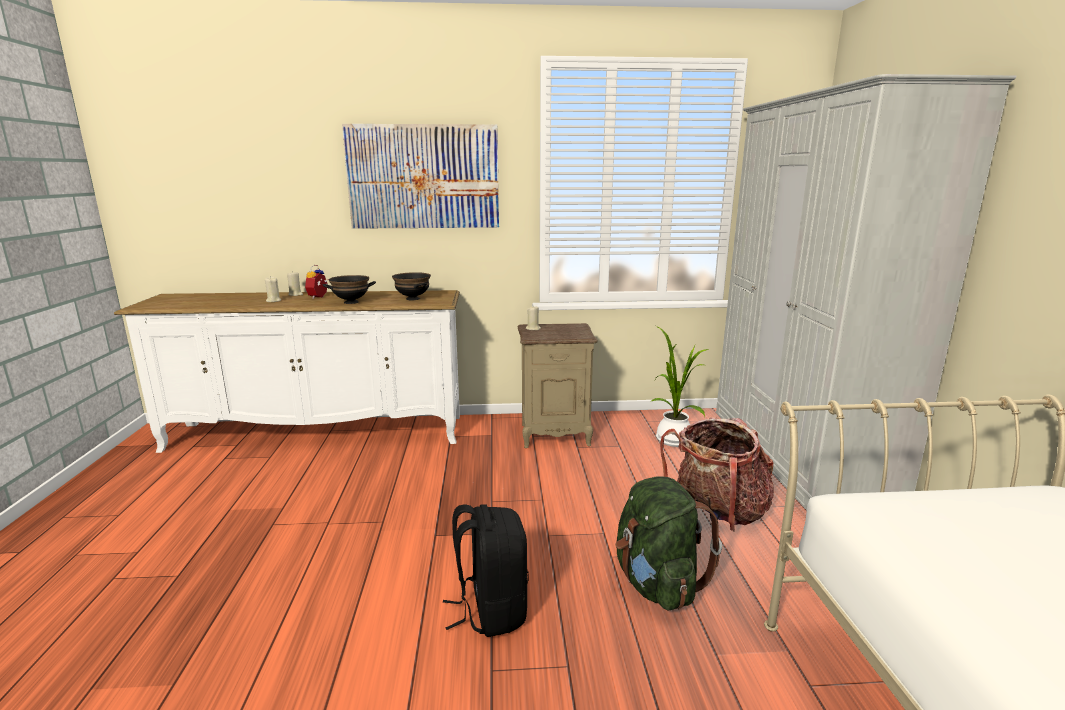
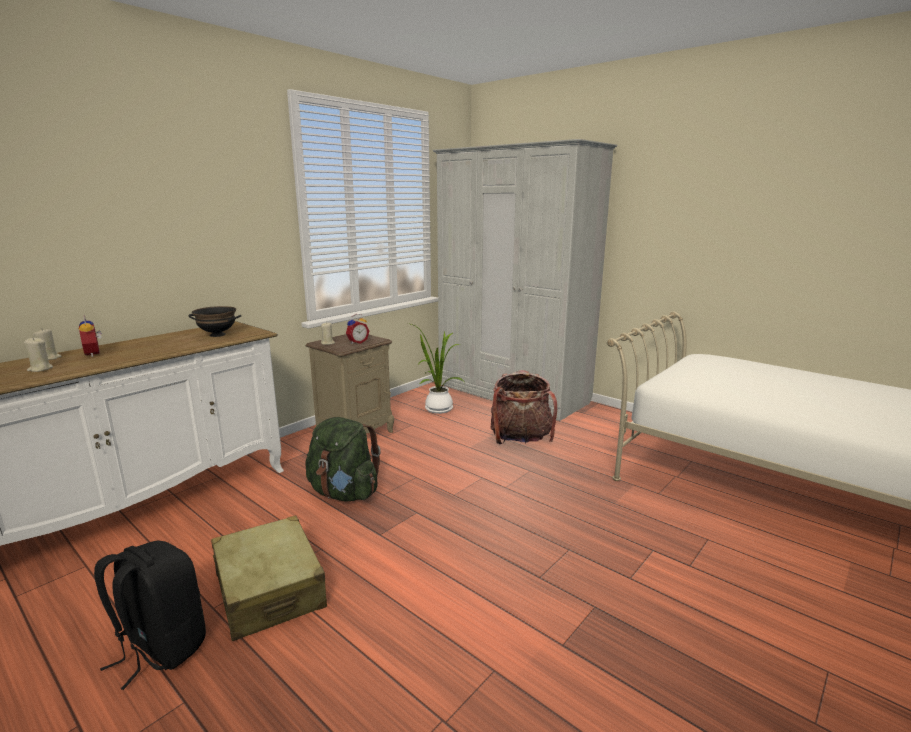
camera: 45 degrees left, 0 degrees up
black bowl [322,275,376,304] -> none
picture [342,124,499,229] -> none
black backpack [443,504,529,637] -> black backpack moved to [94,540,206,690]
green backpack [615,477,722,611] -> green backpack moved to [305,417,381,502]
none -> beige suitcase [211,515,327,641]
none -> alarm clock [346,314,369,344]

